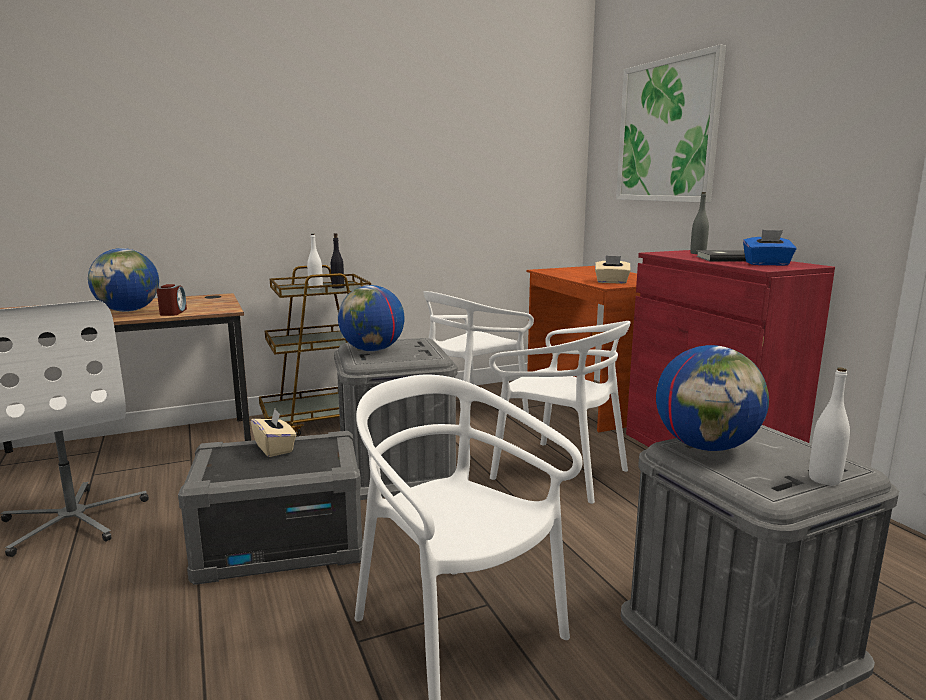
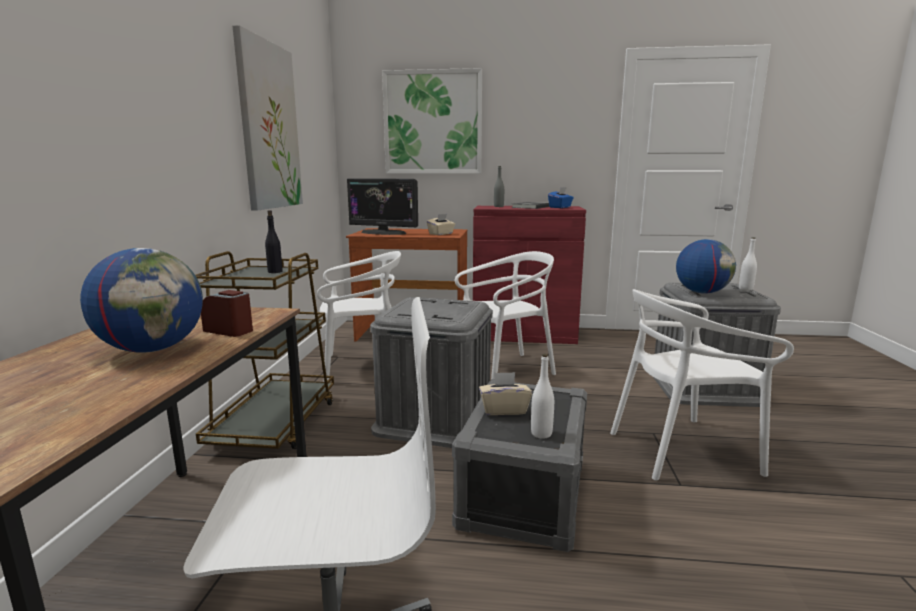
camera: 60 degrees left, 0 degrees up
white bottle [307,234,323,290] -> white bottle moved to [531,354,554,439]
globe [338,285,405,351] -> none
white chair [423,291,534,424] -> white chair turned 90 degrees counterclockwise [317,251,401,382]
none -> picture [232,25,303,211]
none -> monitor [347,178,418,235]

